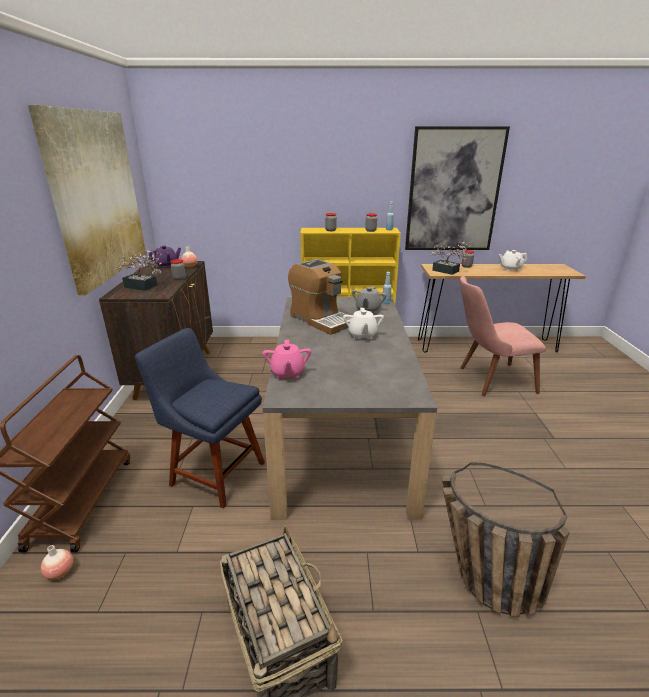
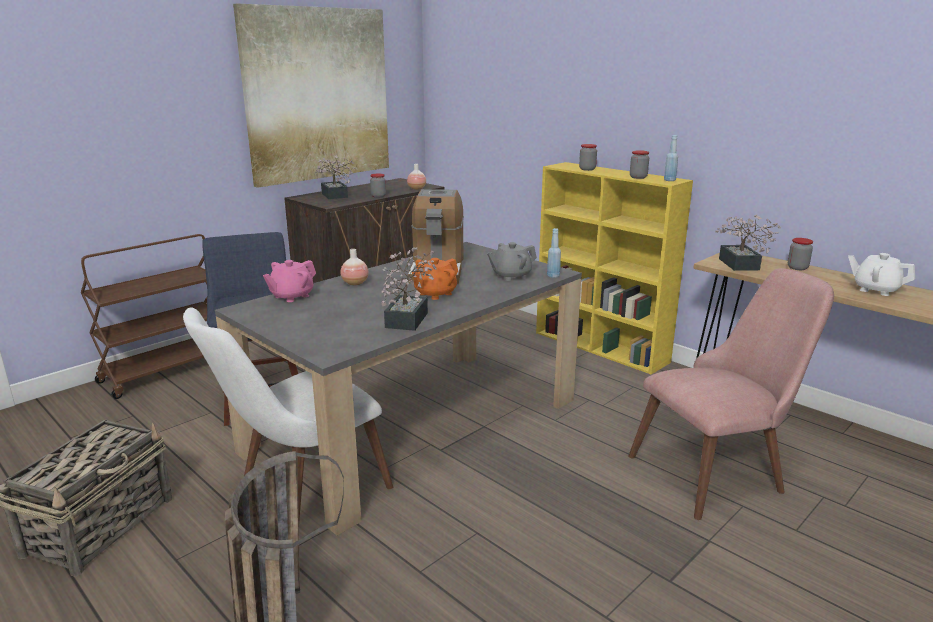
camera: 45 degrees right, 5 degrees down
vase [41,545,73,580] -> vase moved to [341,249,369,286]
purple teapot [149,246,181,268] -> none
white teapot [343,308,384,339] -> orange teapot [412,258,458,300]
picture [405,126,510,250] -> none
pink chair [460,276,546,396] -> pink chair turned 120 degrees clockwise [628,268,834,520]
none -> white chair [183,308,393,519]
none -> potted plant [381,247,436,331]

